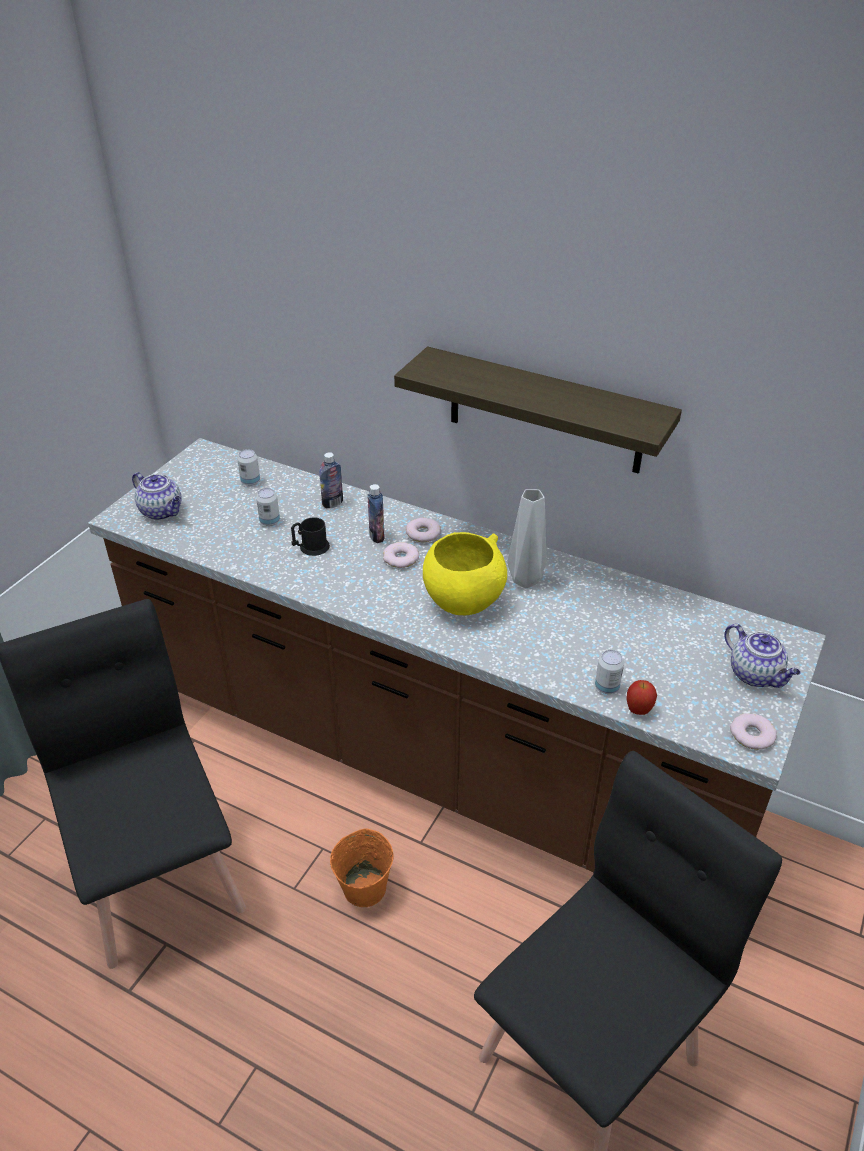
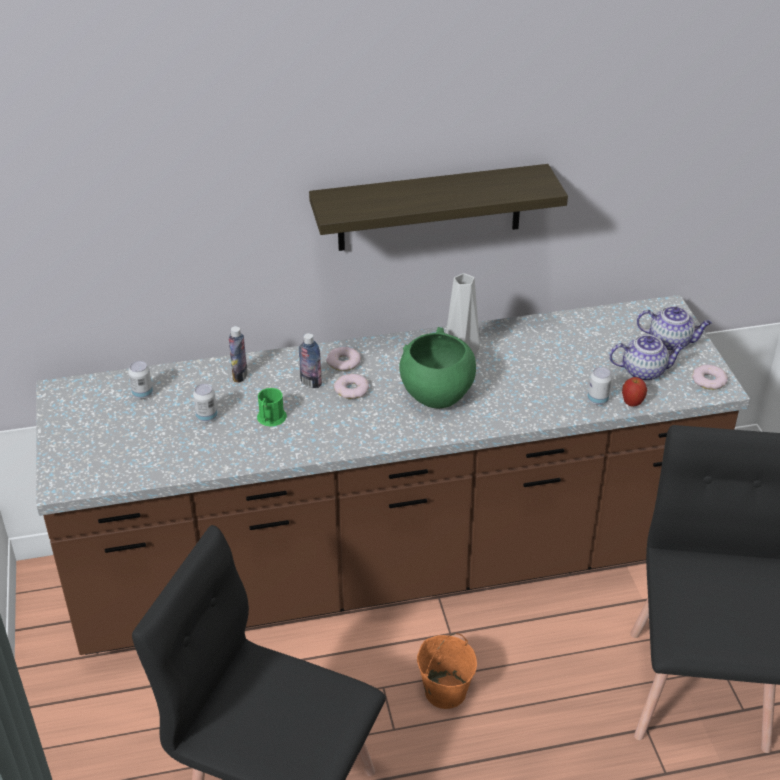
camera: 40 degrees left, 0 degrees up
teapot [132,472,181,520] -> teapot moved to [609,335,685,381]
black mug [291,517,330,556] -> green mug [257,388,287,427]
yellow bowl [423,532,507,615] -> green bowl [399,327,476,409]

